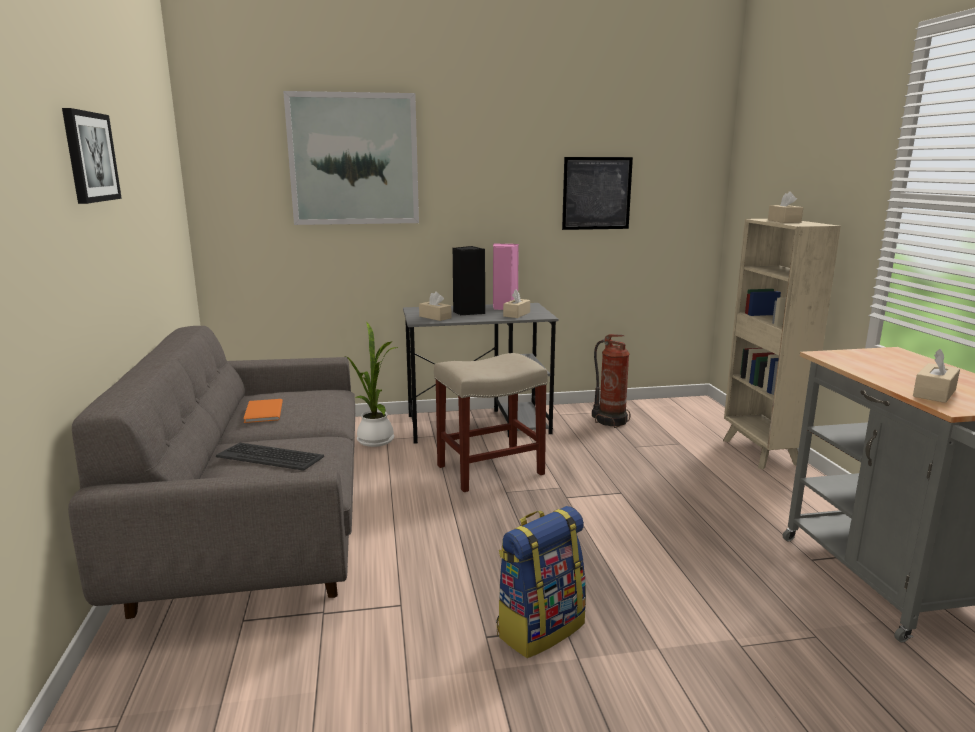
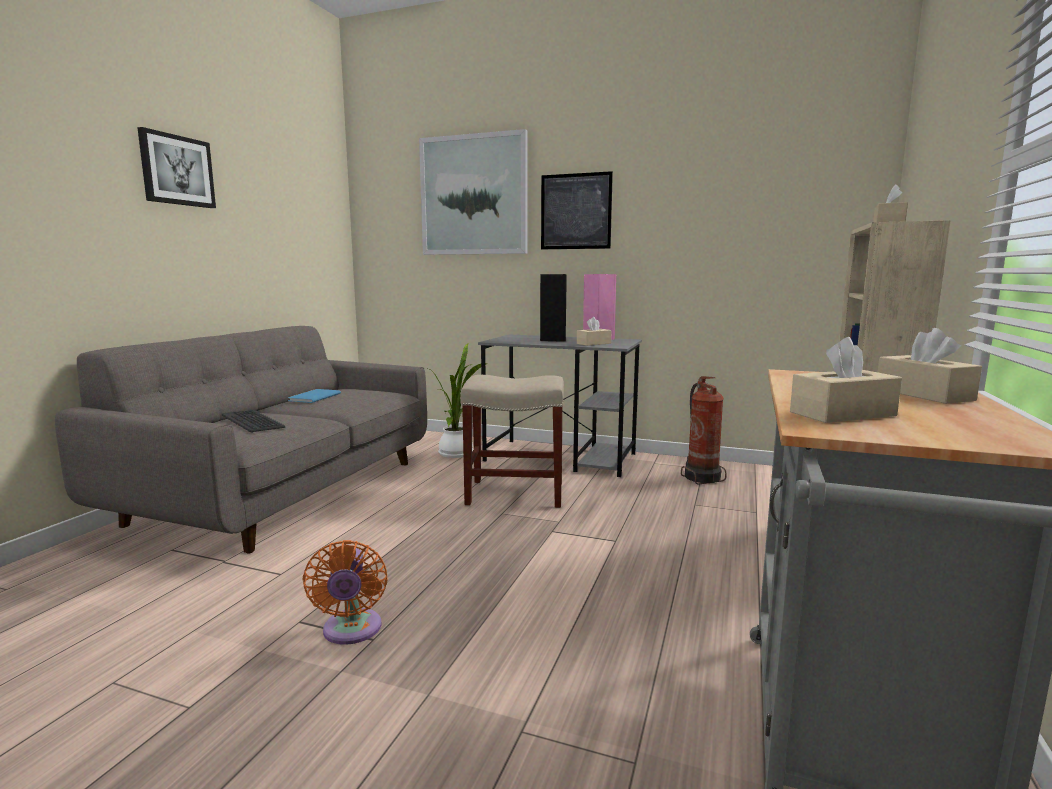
camera: 30 degrees right, 5 degrees down
orange book [243,399,283,423] -> blue book [288,389,341,403]
beige tissue box [419,291,452,321] -> beige tissue box moved to [878,328,982,404]
backpack [496,506,586,658] -> orange fan [303,540,388,645]
picture [562,157,633,230] -> picture moved to [541,171,613,249]

